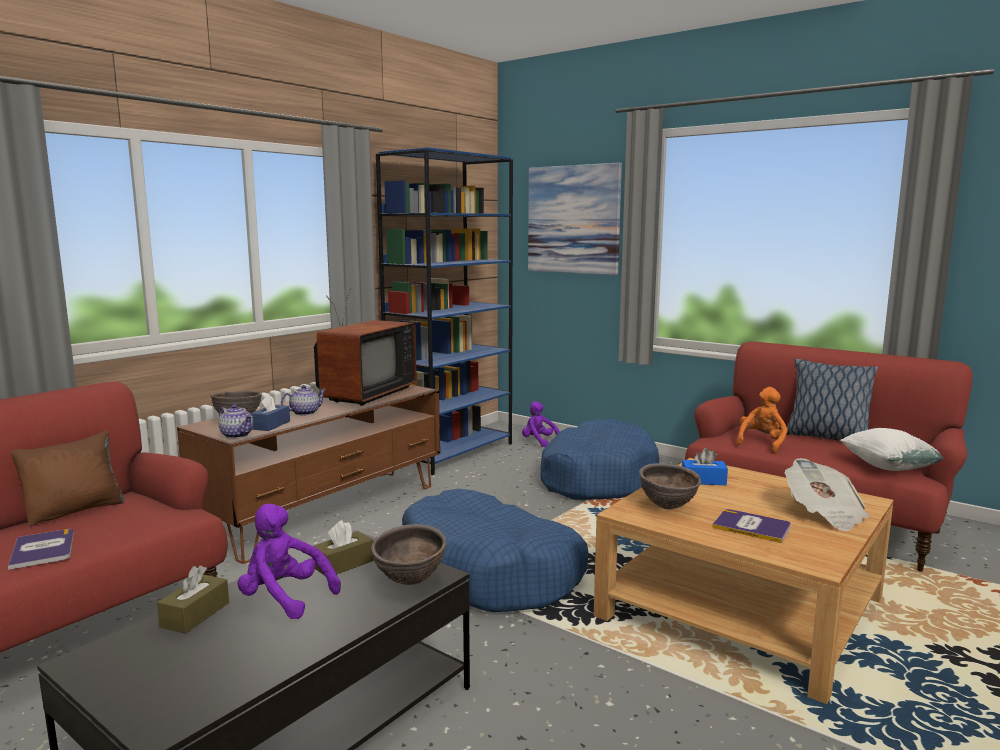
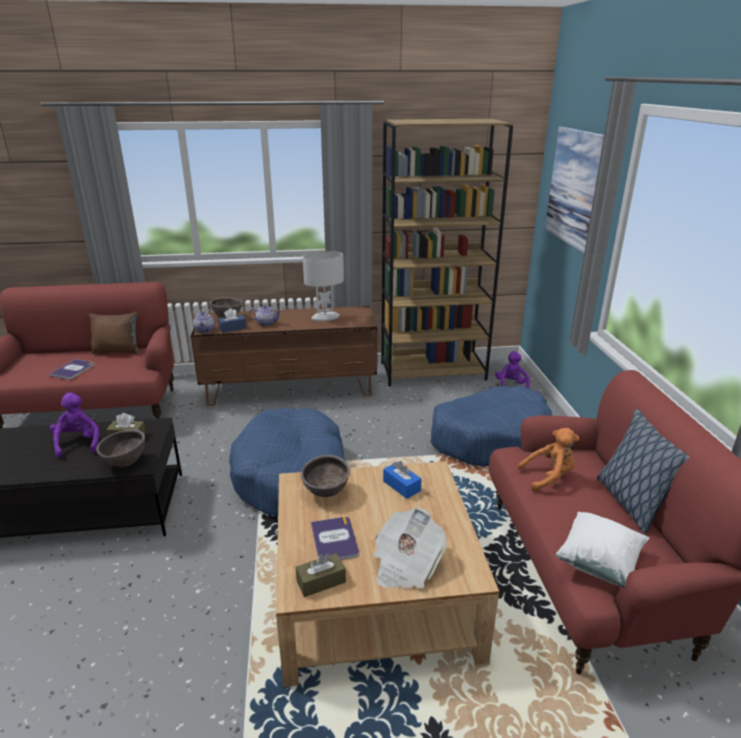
camera: 45 degrees right, 15 degrees up
brown tissue box [157,565,229,634] -> brown tissue box moved to [296,553,346,597]
television [314,288,417,406] -> white table lamp [303,251,344,321]
blue bookcase [376,147,513,475] -> brown bookcase [381,119,513,386]

